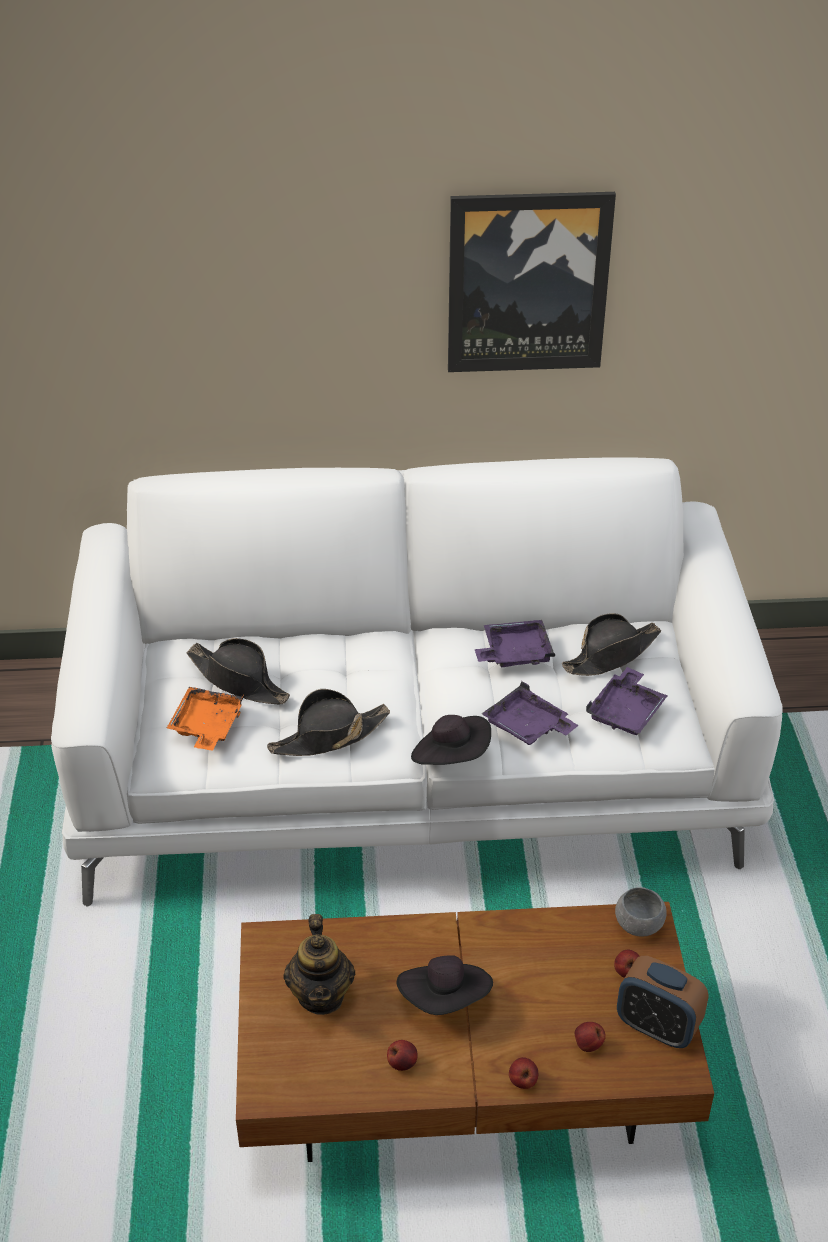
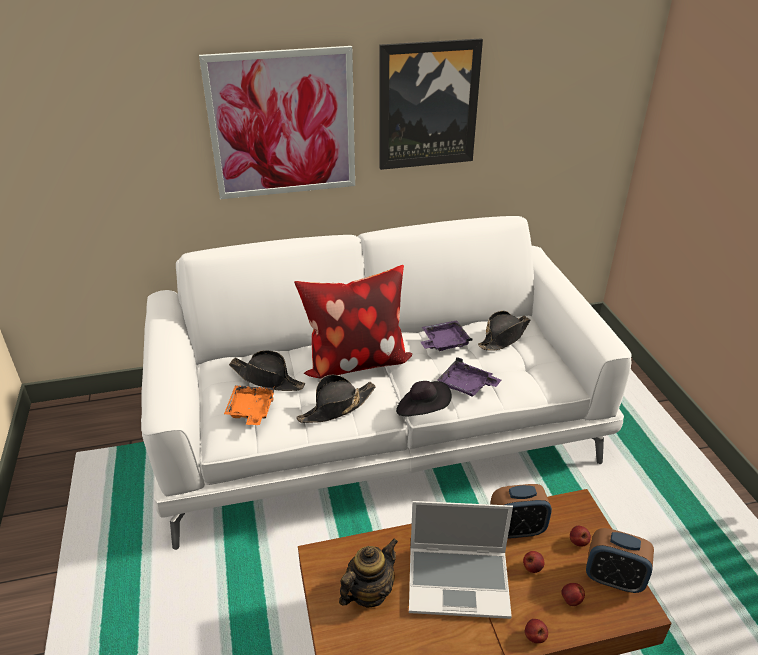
camera: 10 degrees left, 5 degrees down
teapot [283,914,355,1015] -> teapot turned 120 degrees counterclockwise [339,538,398,607]
apple [387,1040,418,1071] -> apple moved to [523,551,544,573]
black hat [397,955,493,1015] -> laptop [409,501,513,619]
purple tray [586,667,668,735] -> none
grey bowl [615,887,667,936] -> none
none -> picture [199,46,355,199]
none -> pillow [294,265,412,378]
none -> alarm clock [490,484,552,539]

